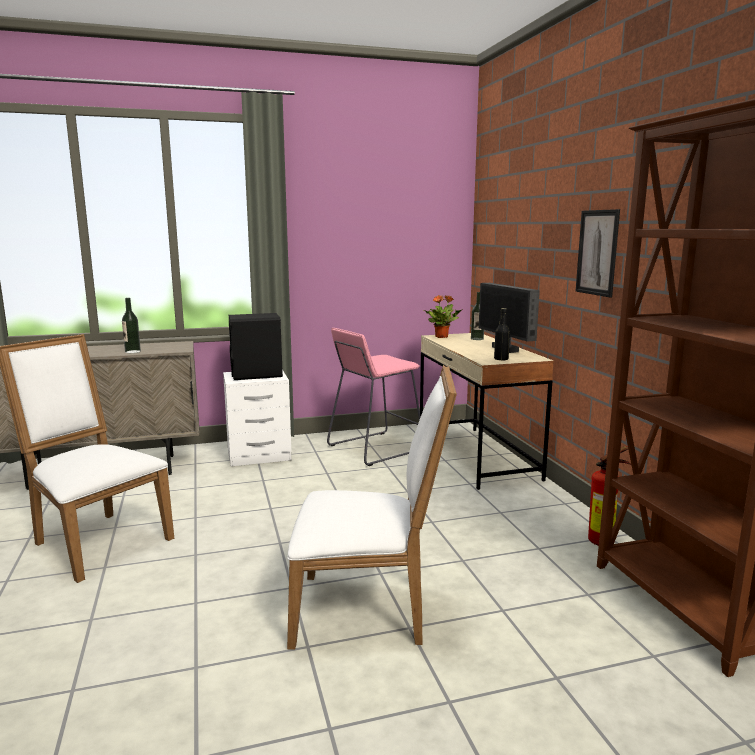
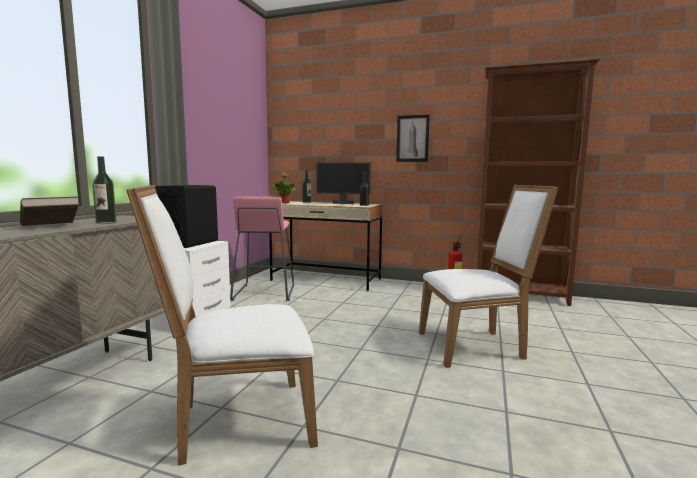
camera: 55 degrees left, 5 degrees down
white chair [287,365,457,650] -> white chair turned 45 degrees clockwise [419,185,558,368]
none -> brown book [20,197,79,226]

